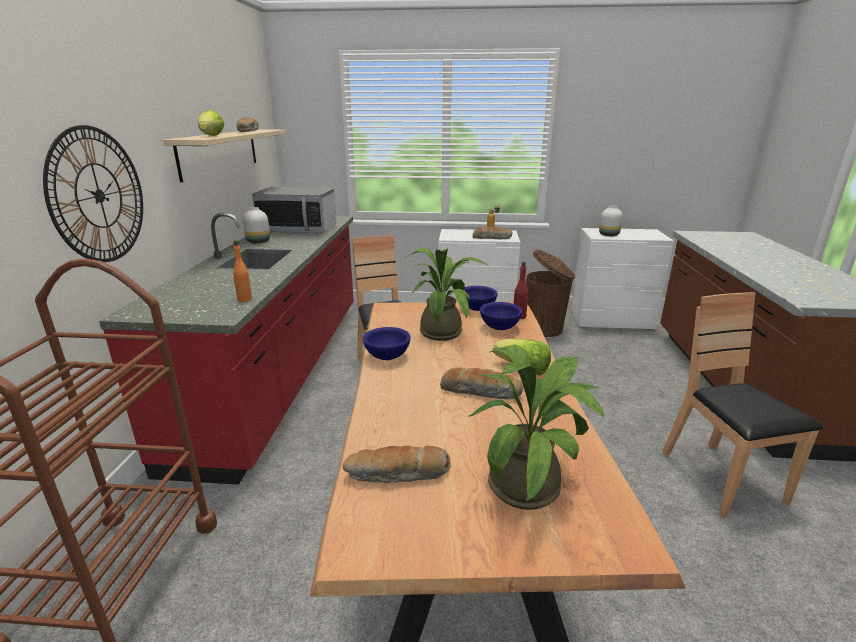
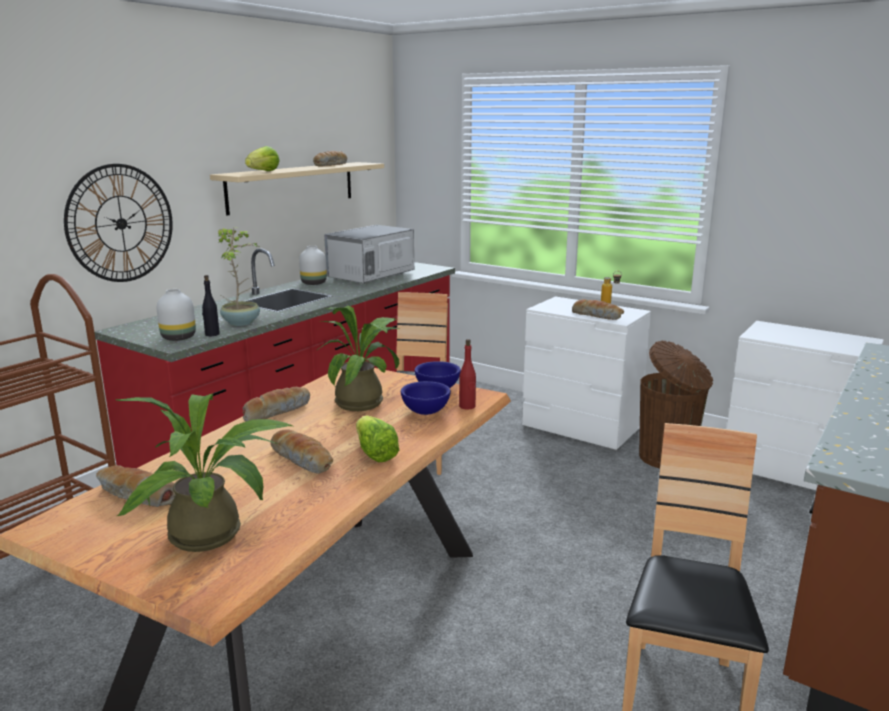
camera: 30 degrees right, 5 degrees down
orange bottle [233,240,252,302] -> black bottle [202,275,220,336]
microwave [252,187,336,234] -> microwave turned 90 degrees clockwise [324,225,414,283]
blue bowl [363,327,411,360] -> bread [242,387,310,422]
white vase [599,206,623,236] -> white vase moved to [157,289,196,341]
none -> potted plant [218,227,260,326]

